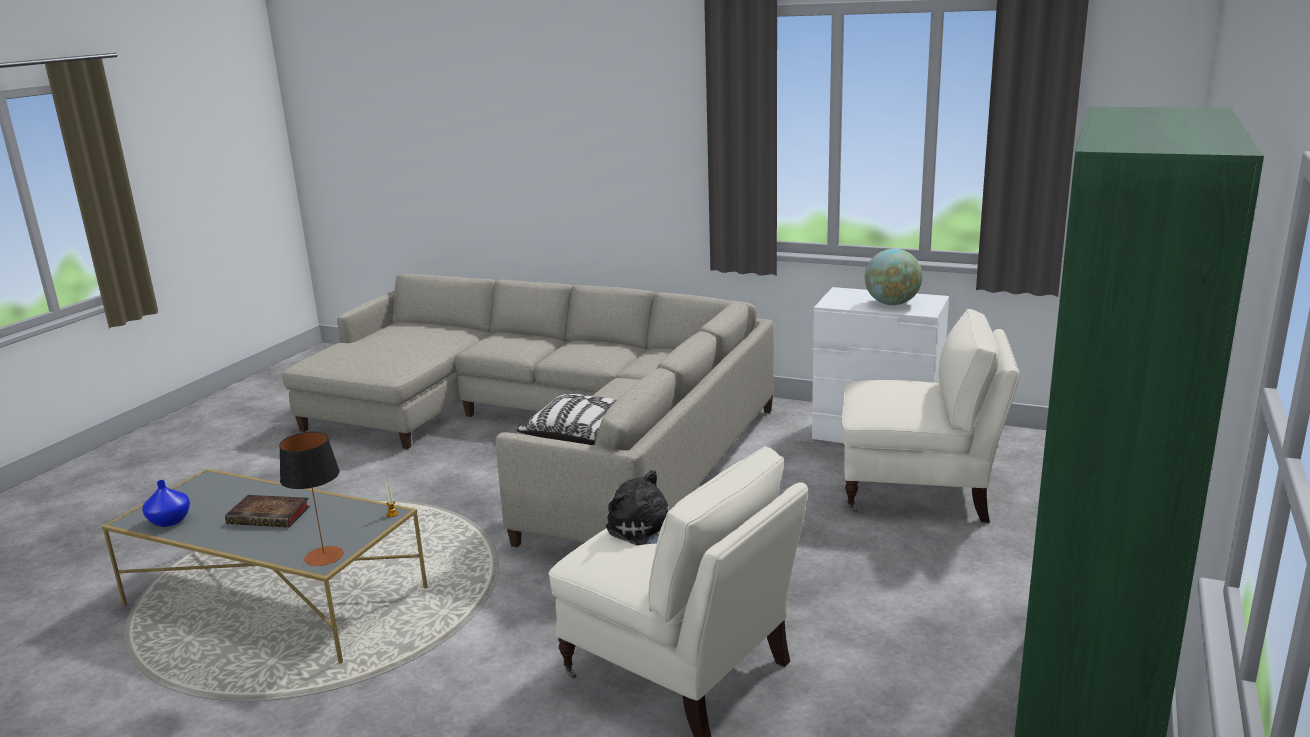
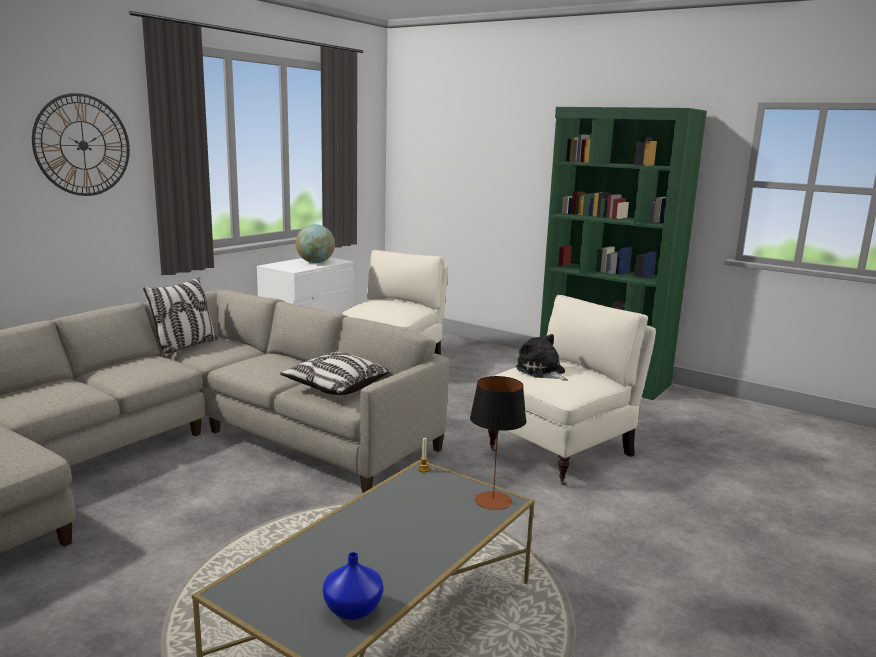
camera: 80 degrees left, 5 degrees down
book [225,495,310,527] -> none
plush toy [606,470,670,545] -> plush toy turned 90 degrees clockwise [516,334,568,381]
none -> wall clock [32,93,130,196]
none -> pillow [143,277,218,357]

